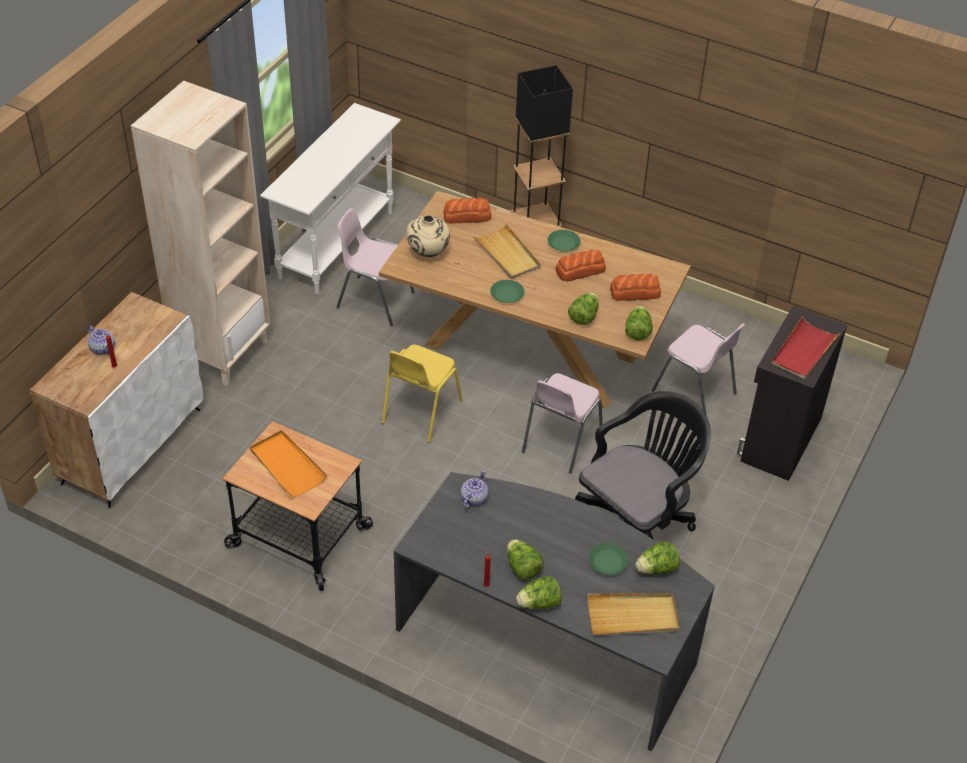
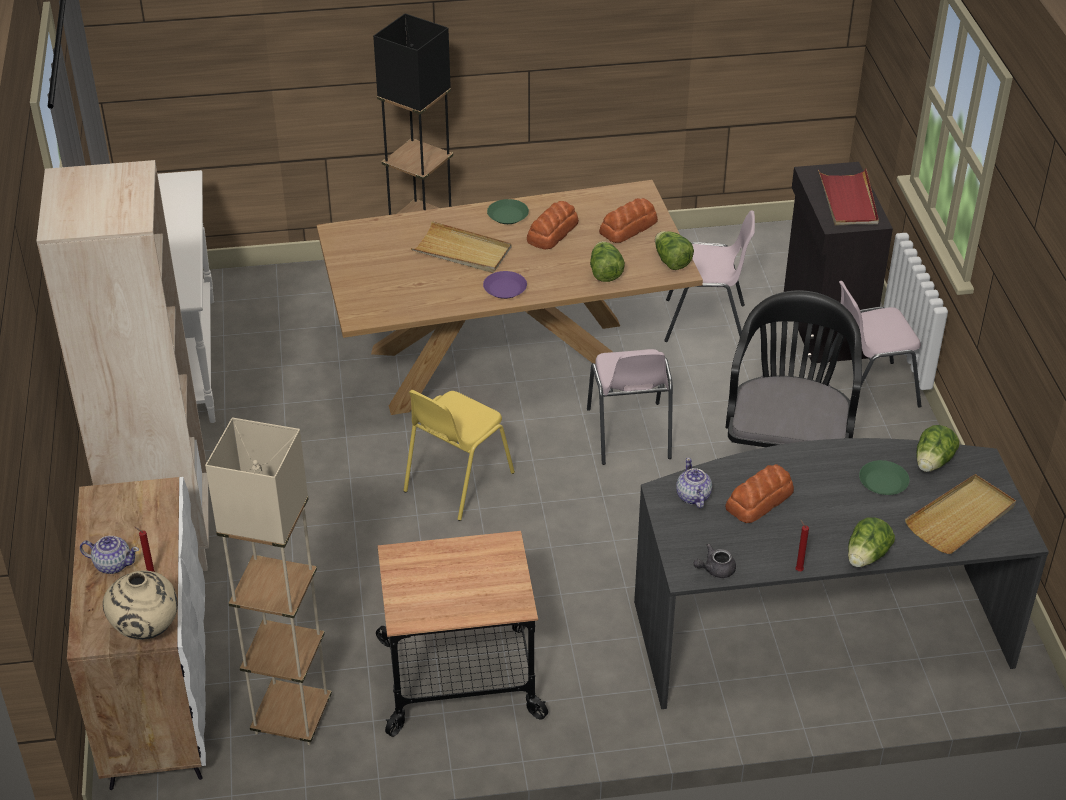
camera: 35 degrees left, 5 degrees down
orange tray [250,430,327,497] -> none
pink chair [337,208,415,326] -> pink chair moved to [826,281,921,408]
yellow chair [382,344,463,443] -> yellow chair turned 45 degrees clockwise [403,390,515,521]
beige vase [406,215,450,257] -> beige vase moved to [103,570,178,640]
bread [444,198,491,224] -> bread moved to [725,464,794,523]
green plate [490,280,525,303] -> purple plate [483,271,527,299]
lettuce [507,539,544,580] -> none
none -> beige floor lamp [205,417,332,745]
none -> grey teapot [694,544,736,578]

